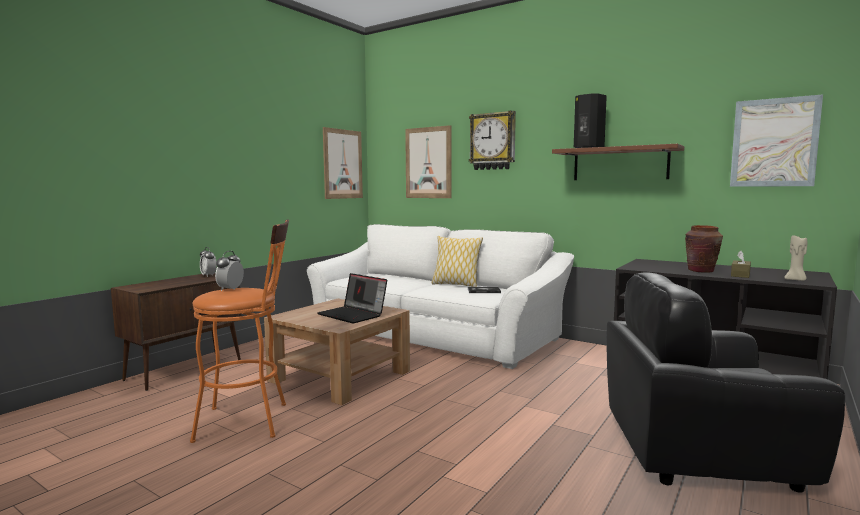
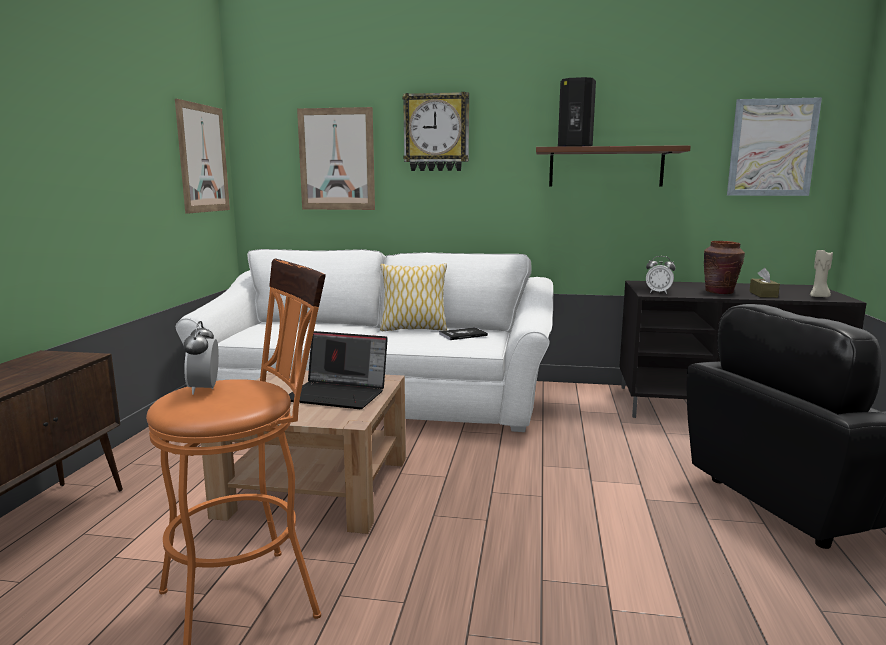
camera: 25 degrees left, 5 degrees up
alarm clock [200,247,217,277] -> alarm clock moved to [646,256,676,294]

